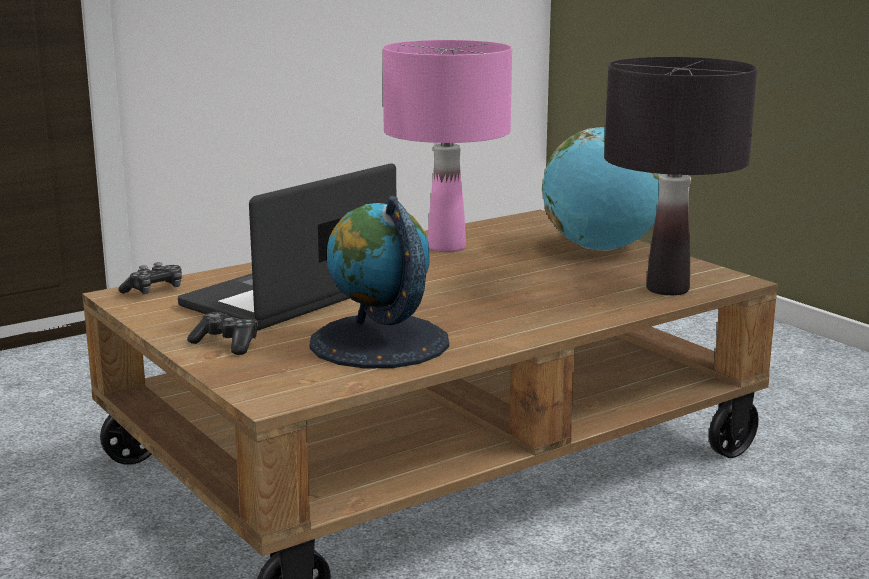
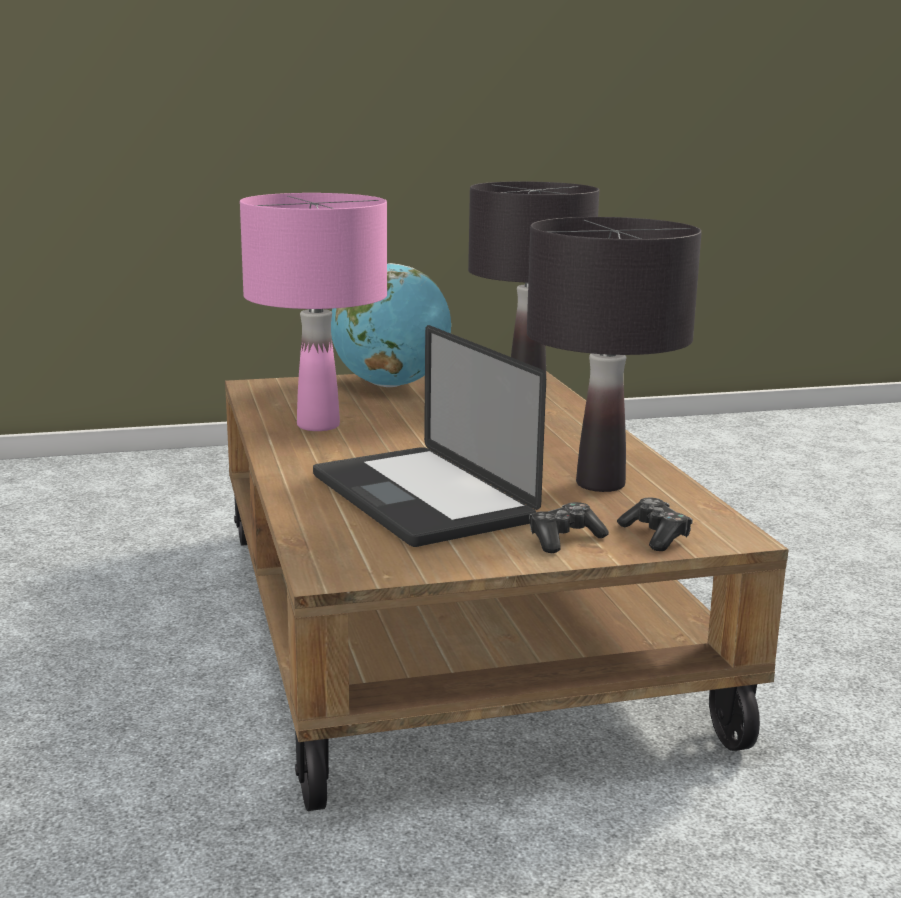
camera: 70 degrees left, 0 degrees up
game controller [118,262,182,294] -> game controller moved to [617,498,693,551]
globe [310,196,449,369] -> black table lamp [527,217,702,492]

